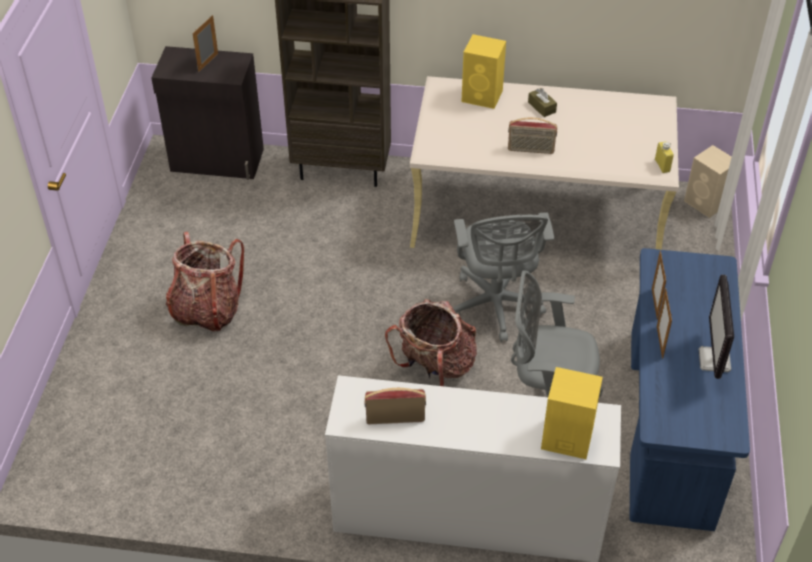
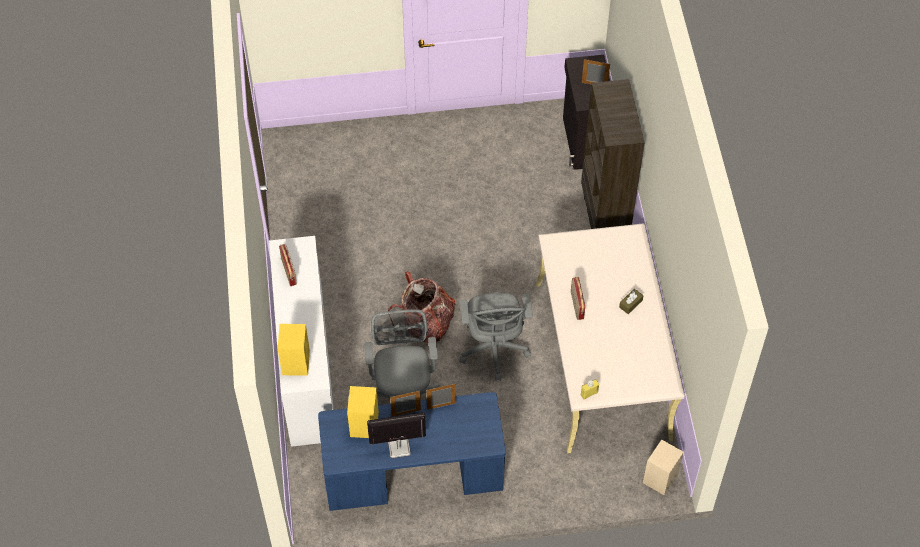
camera: 75 degrees right, 10 degrees up
backpack [166,232,244,332] -> none
grey office chair [454,212,554,342] -> grey office chair turned 75 degrees counterclockwise [459,292,533,381]
yellow speaker [461,34,506,109] -> yellow speaker moved to [347,386,379,438]

